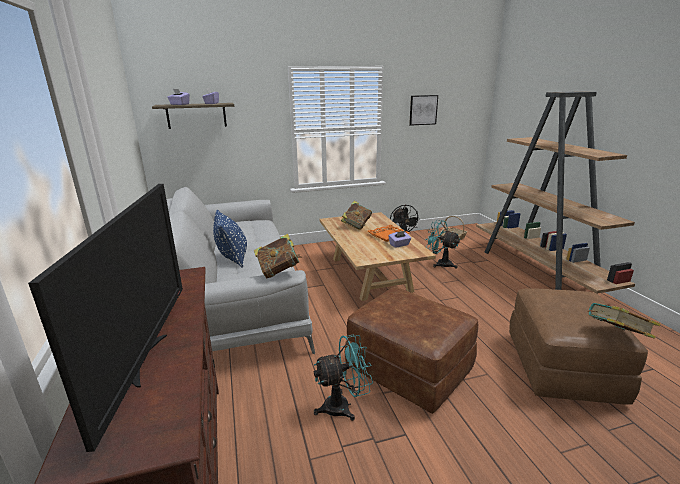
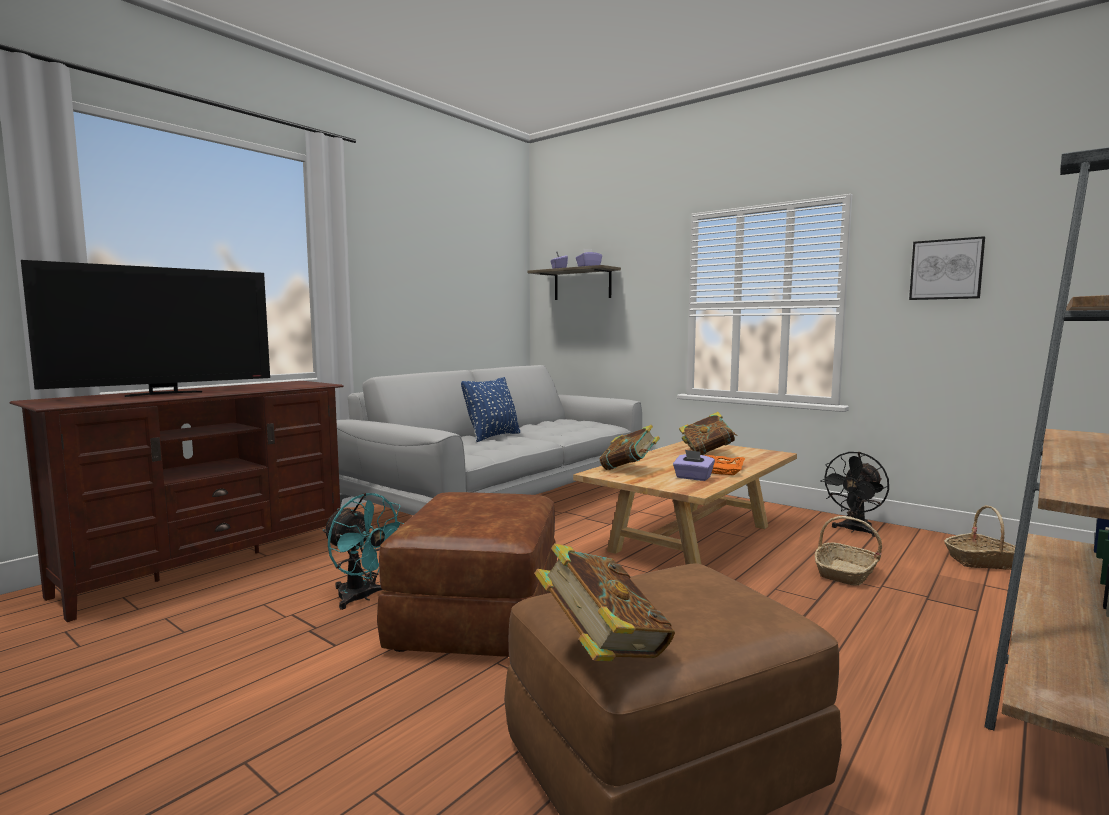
camera: 55 degrees right, 15 degrees down
book [254,234,302,278] -> book moved to [600,425,660,470]
turquoise fan [425,220,460,269] -> basket [814,516,882,586]

